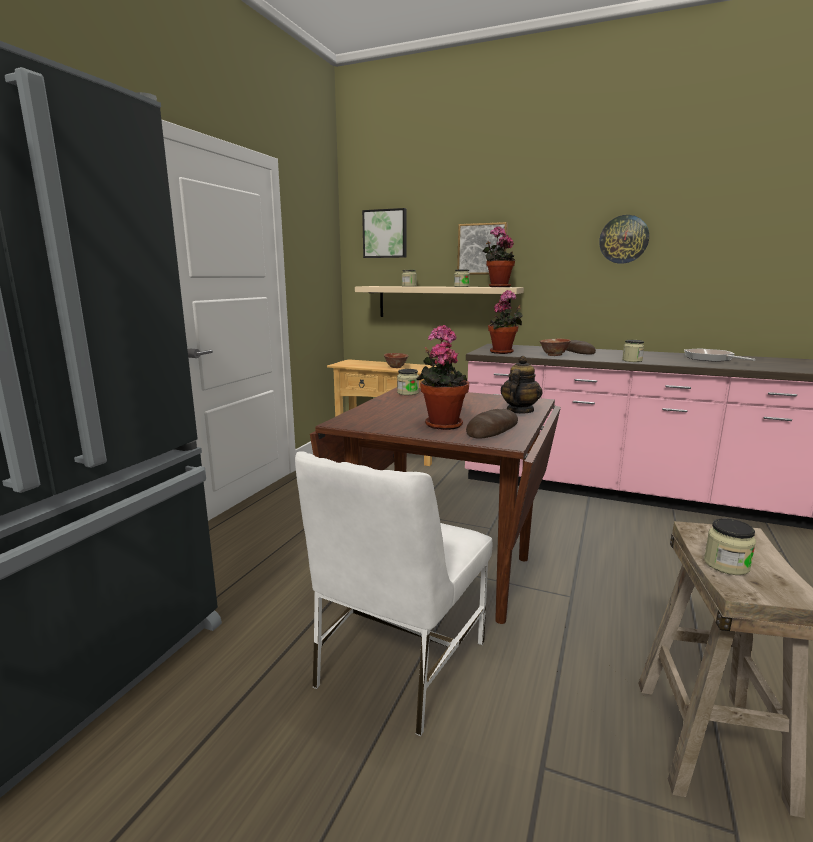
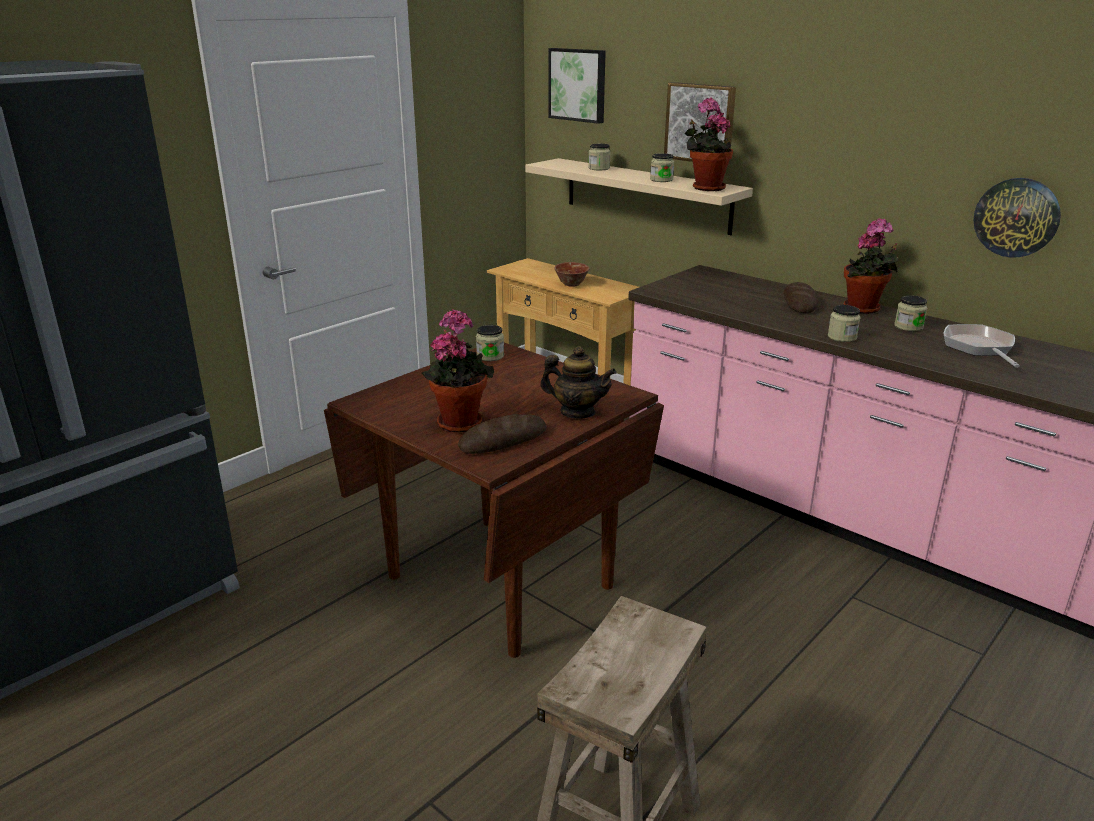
camera: 20 degrees right, 10 degrees up
white chair [295,451,492,736] -> none
potted plant [488,290,523,354] -> potted plant moved to [843,218,898,314]
teapot [500,356,542,414] -> teapot turned 60 degrees clockwise [540,346,617,419]
bowl [539,339,571,356] -> none
wall clock [599,215,649,264] -> wall clock moved to [974,178,1061,258]
jar [704,518,756,575] -> jar moved to [894,295,927,331]

